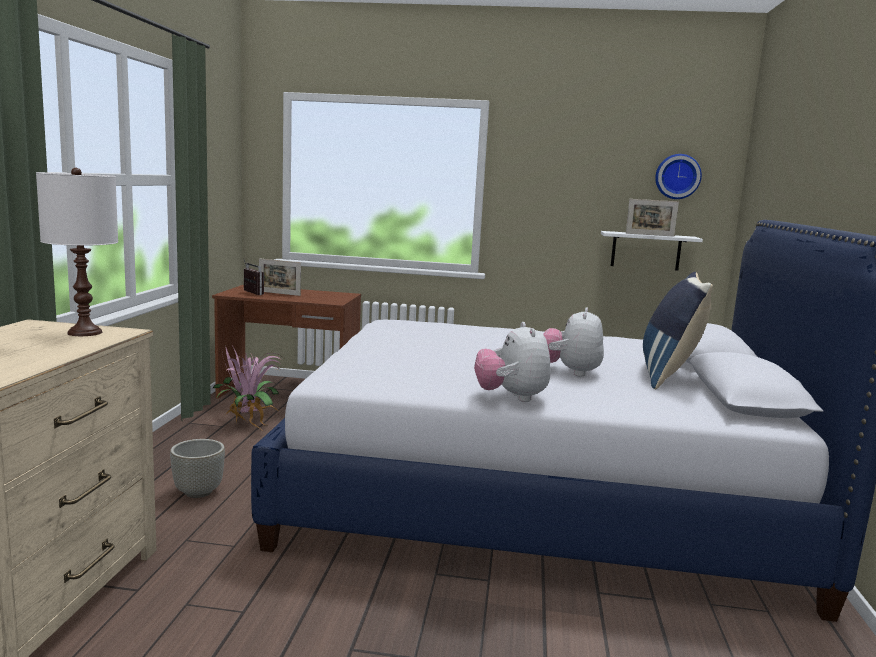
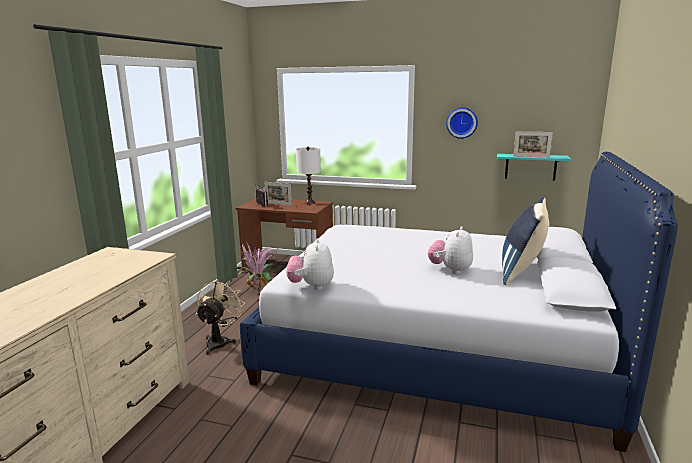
camera: 10 degrees right, 5 degrees up
white table lamp [36,168,118,336] -> white table lamp moved to [296,147,321,204]
grey planter [170,439,225,498] -> beige fan [196,279,245,355]
plush toy [474,322,551,402] -> plush toy moved to [286,239,334,290]
white shelf [601,231,703,271] -> turquoise shelf [497,154,571,180]
wall clock [655,154,702,199] -> wall clock moved to [446,107,478,139]

